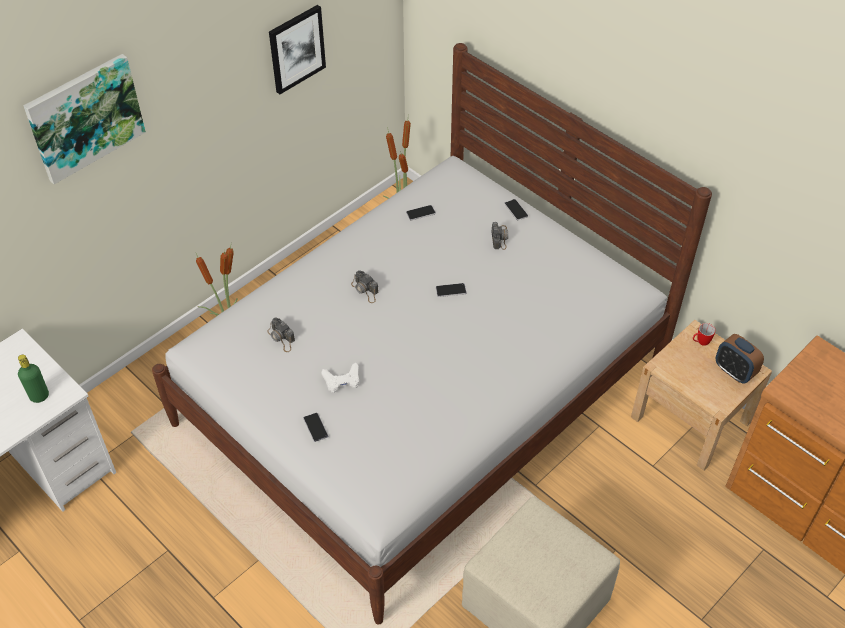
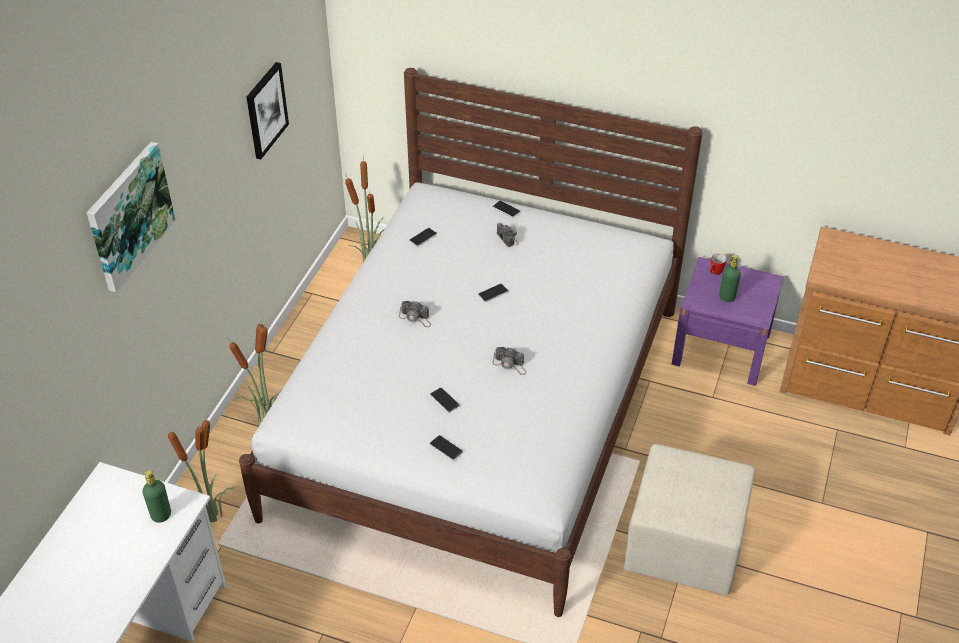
camera: 25 degrees left, 5 degrees down
camera [267,317,295,352] -> camera moved to [492,347,527,375]
white game controller [321,363,360,393] -> phone [430,388,460,412]
beige nightstand [631,320,772,471] -> purple nightstand [672,257,784,386]
alarm clock [716,334,764,384] -> none
none -> potted plant [166,418,235,522]
none -> green bottle [719,255,741,302]

